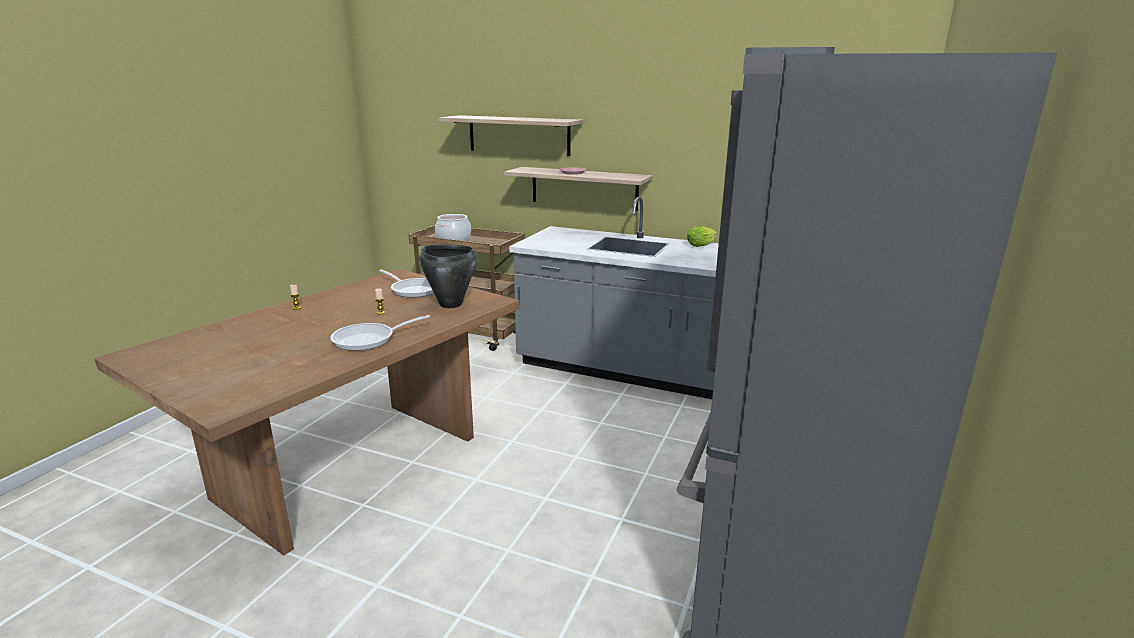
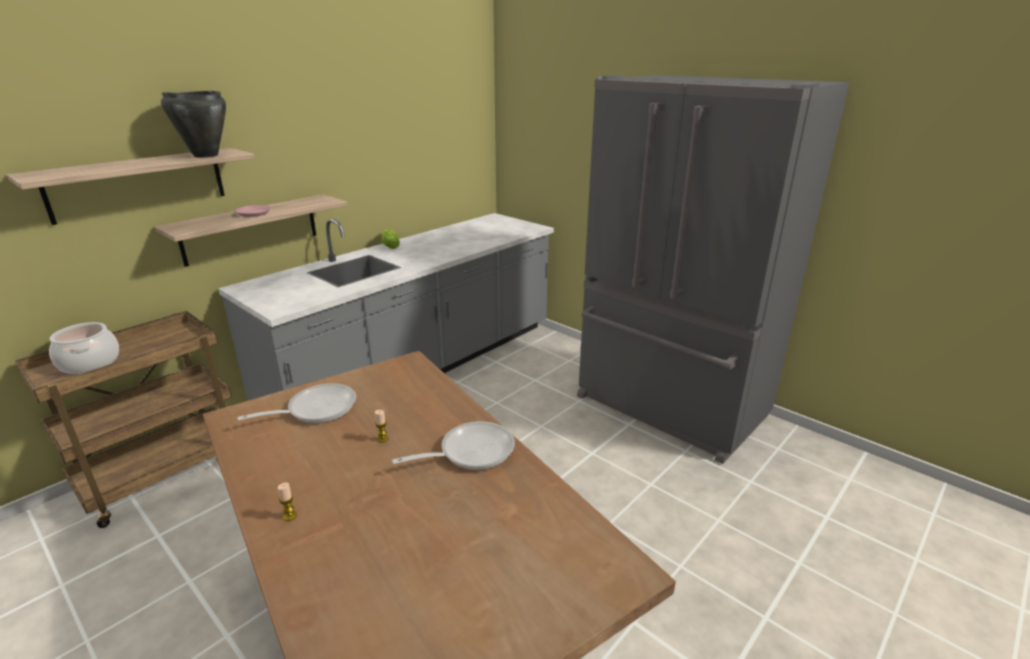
camera: 70 degrees left, 5 degrees up
frying pan [330,315,430,351] -> frying pan turned 105 degrees counterclockwise [392,421,515,470]
black cooking pot [419,244,477,308] -> black cooking pot moved to [161,91,226,158]

